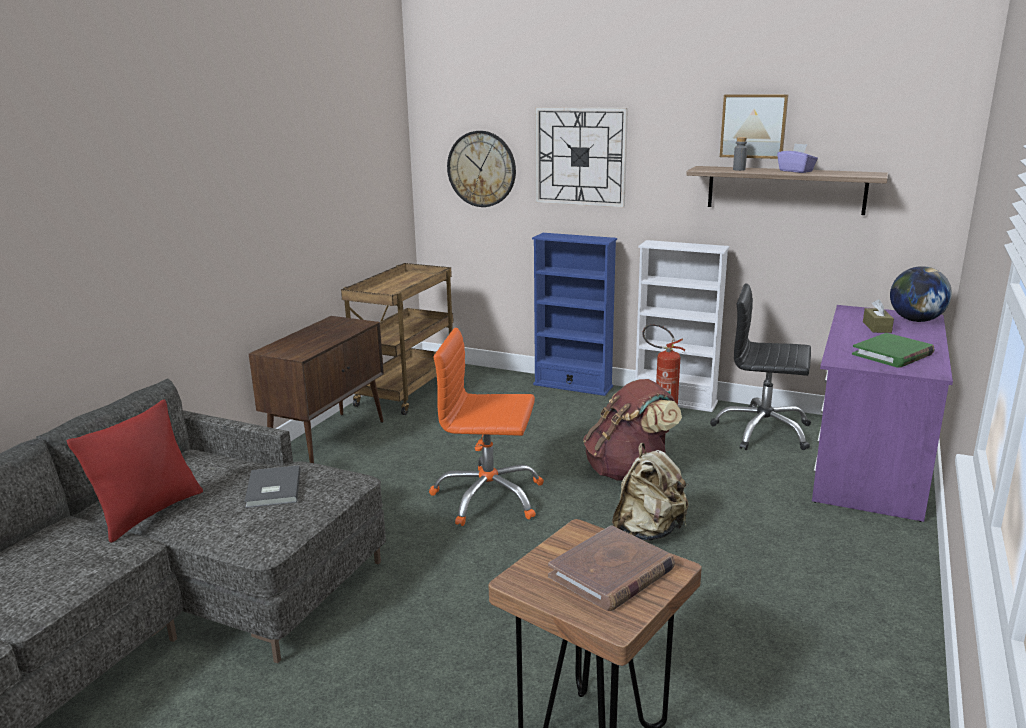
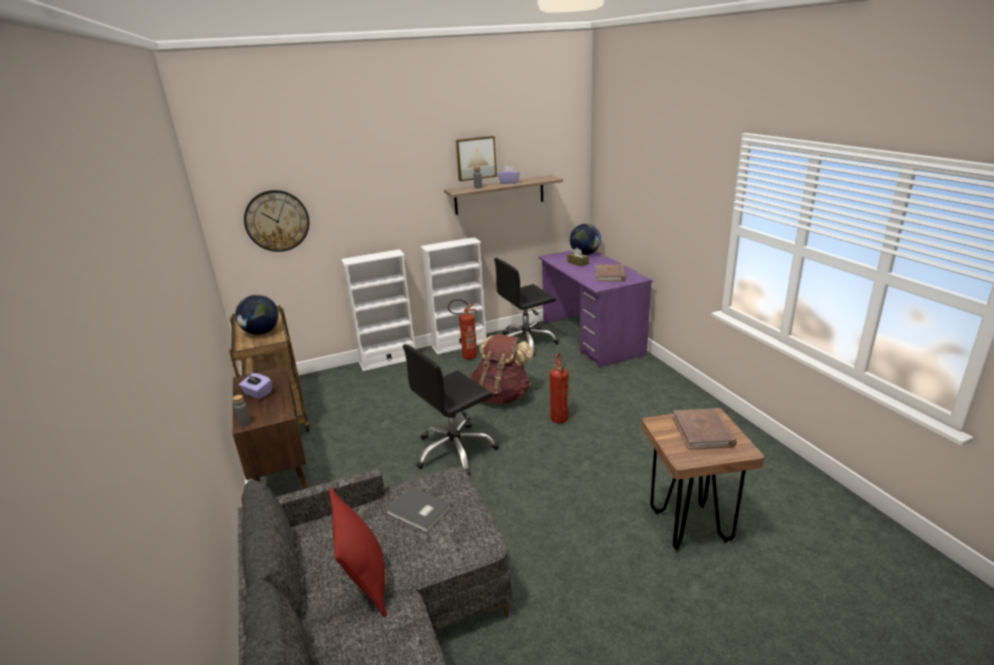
camera: 45 degrees left, 5 degrees up
orange office chair [429,328,544,526] -> black office chair [403,344,499,475]
blue bookcase [532,233,617,396] -> white bookcase [341,249,415,371]
wall clock [535,107,628,208] -> none
beige backpack [612,443,689,541] -> fire extinguisher [550,354,569,423]
green book [852,333,935,368] -> brown book [595,264,626,282]
none -> grey bottle [233,395,251,426]
none -> globe [235,295,279,335]
none -> purple tissue box [239,373,272,399]

